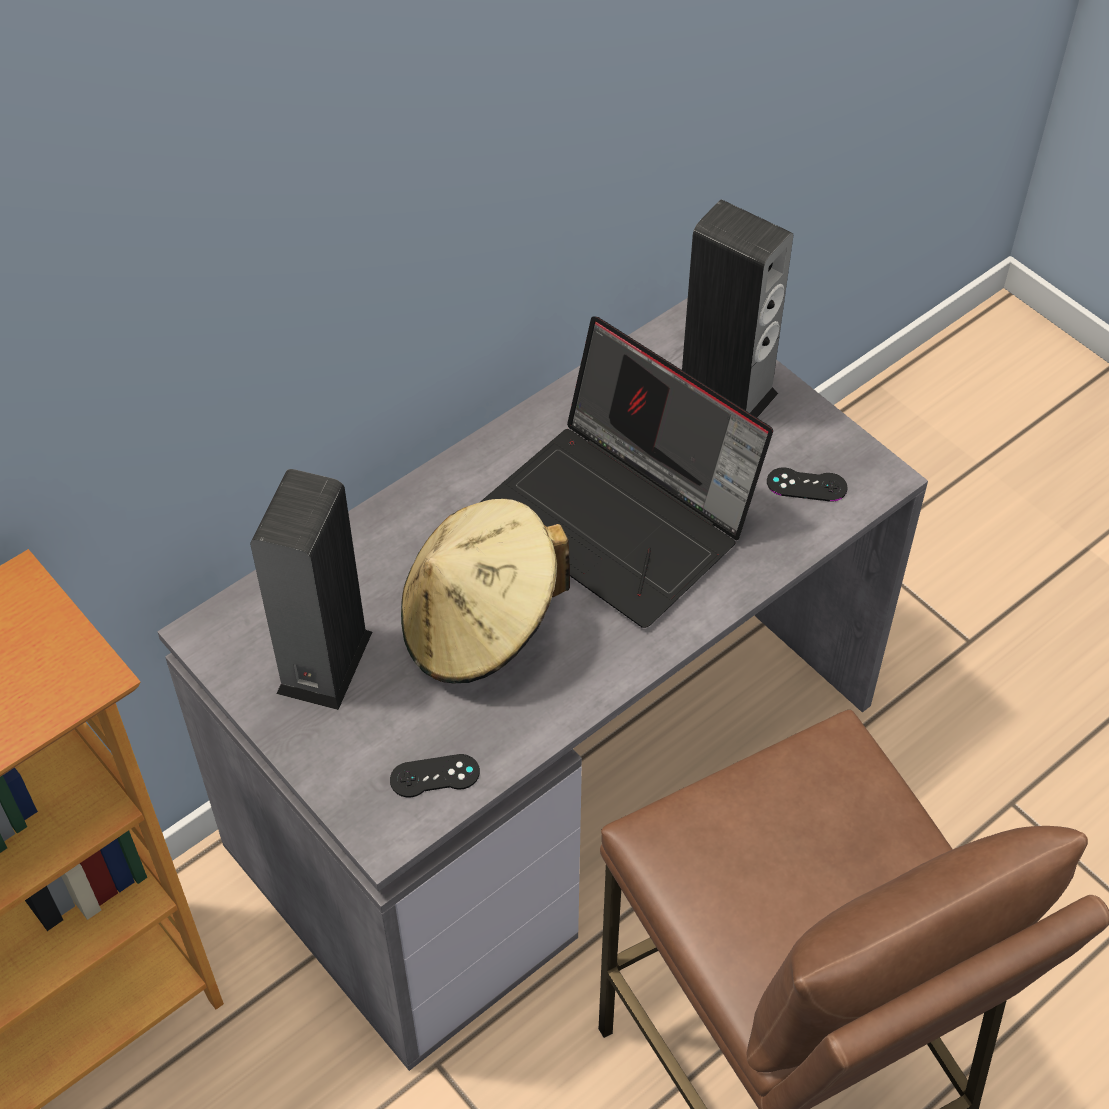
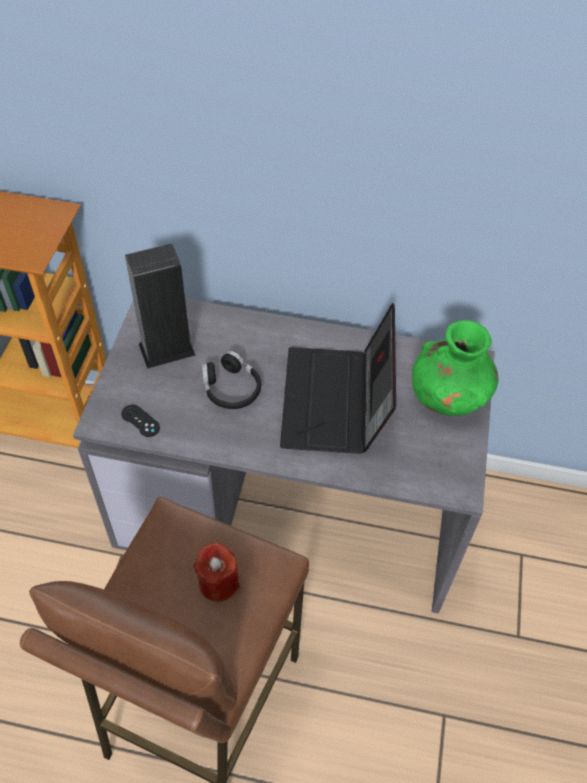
camera: 50 degrees right, 0 degrees up
beige hat [401,499,570,683] -> black headphones [202,351,261,409]
speaker [682,200,793,418] -> green vase [412,320,499,416]
black game controller [767,467,848,501] -> none
none -> red candle [194,542,239,602]

